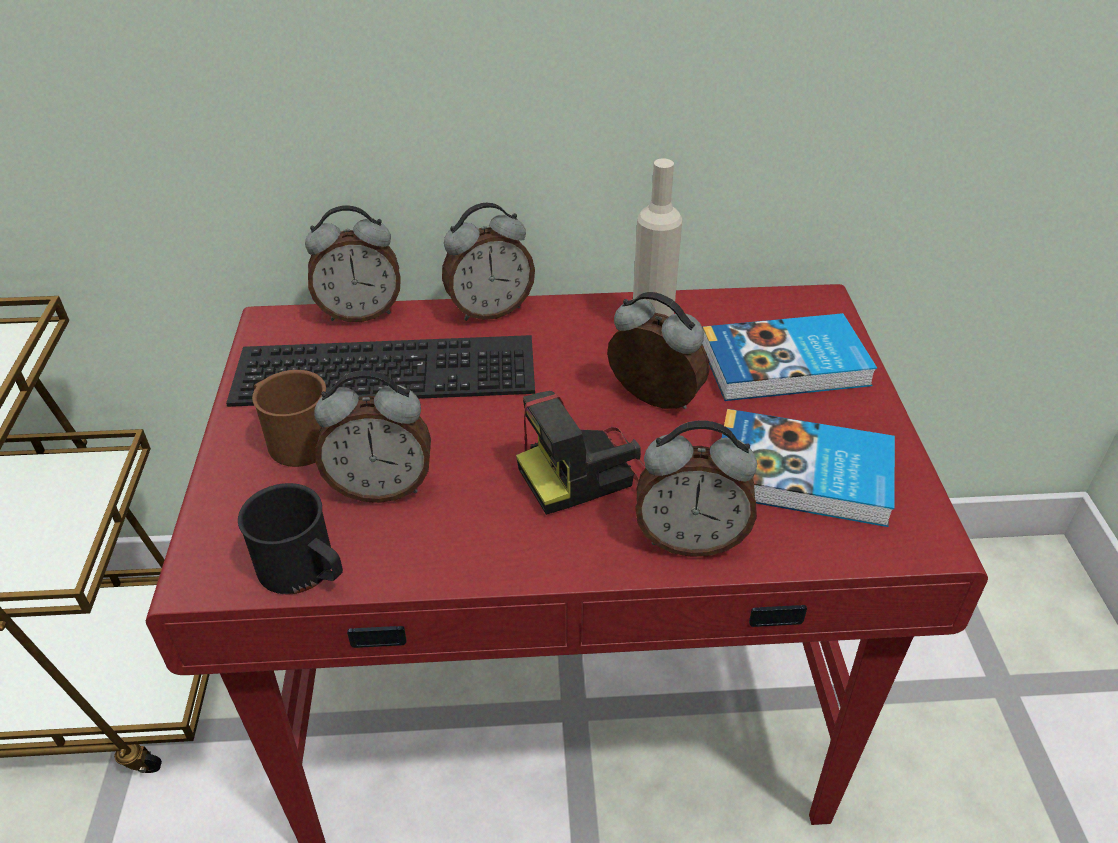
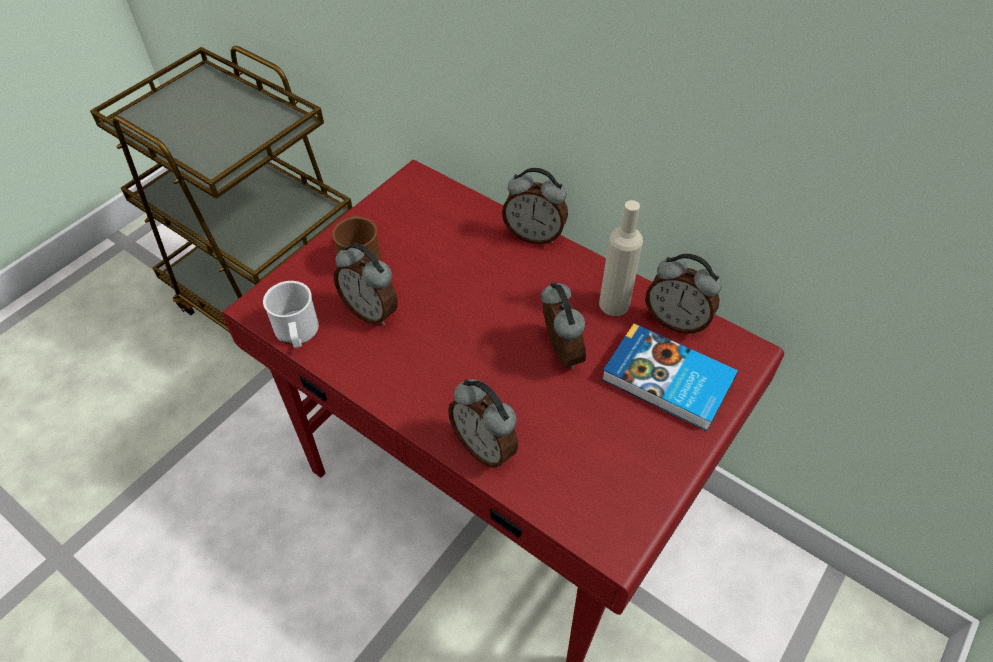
camera: 40 degrees right, 10 degrees up
keyboard [226,335,535,407] -> none
black mug [238,483,343,594] -> white mug [263,281,319,348]
alarm clock [305,205,401,322] -> alarm clock moved to [645,253,722,334]
camera [516,391,646,515] -> none
book [722,409,895,527] -> none

